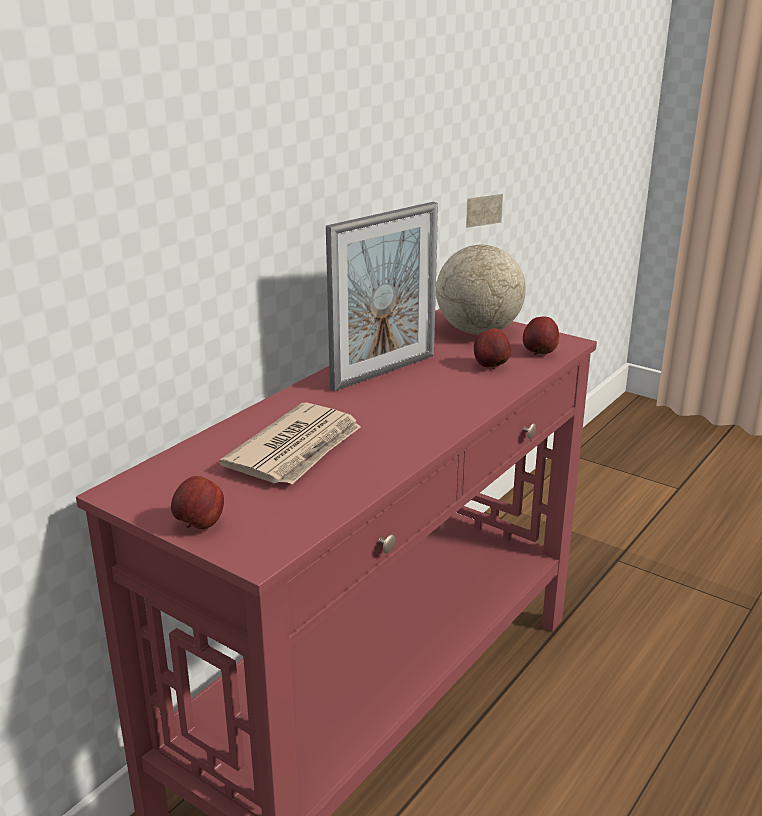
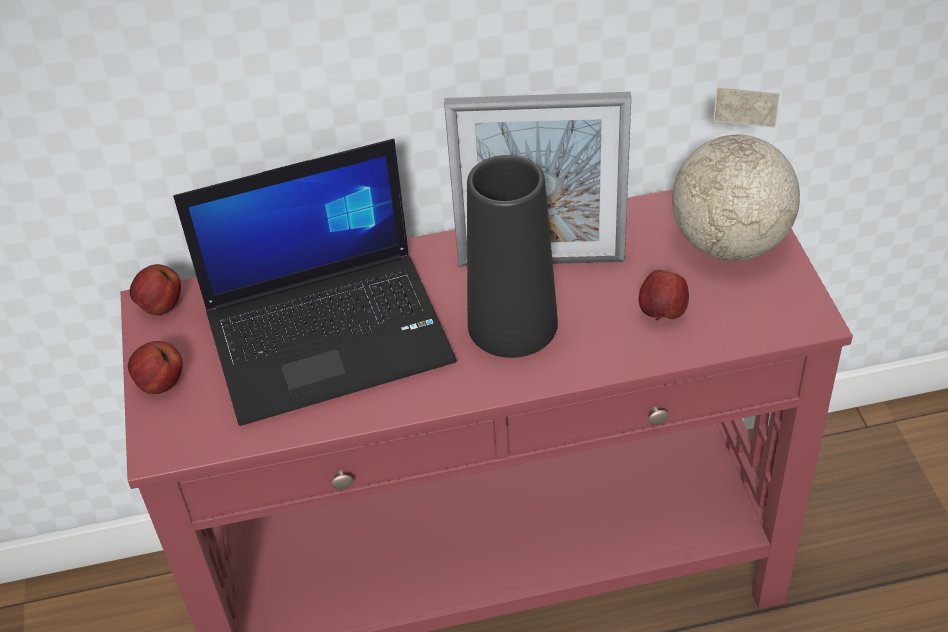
camera: 45 degrees right, 20 degrees up
newspaper [219,403,361,484] -> laptop [173,139,457,426]
apple [523,316,559,355] -> apple moved to [130,264,181,315]
none -> black vase [467,155,558,358]

